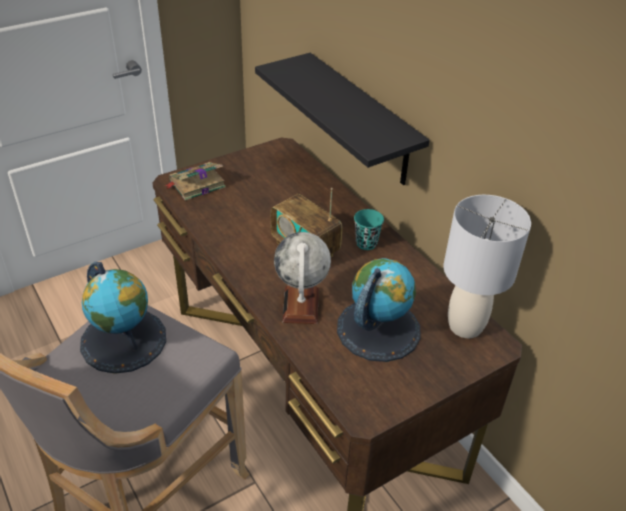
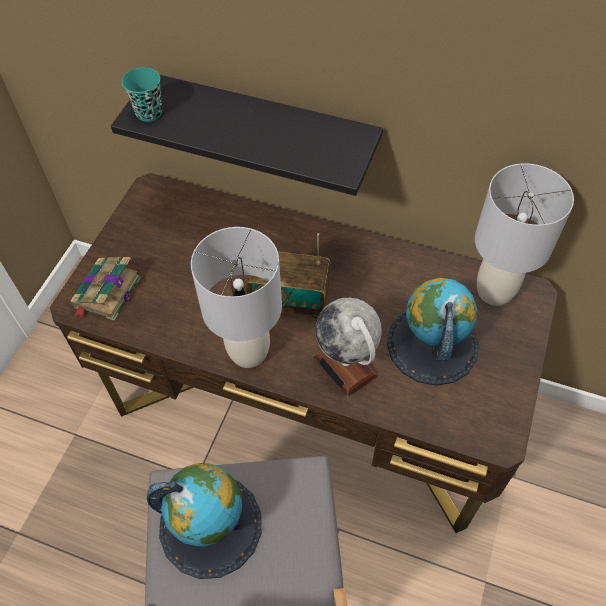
camera: 35 degrees left, 15 degrees up
turquoise cup [354,209,384,250] -> turquoise cup moved to [122,67,162,122]
none -> grey table lamp [191,227,282,368]

